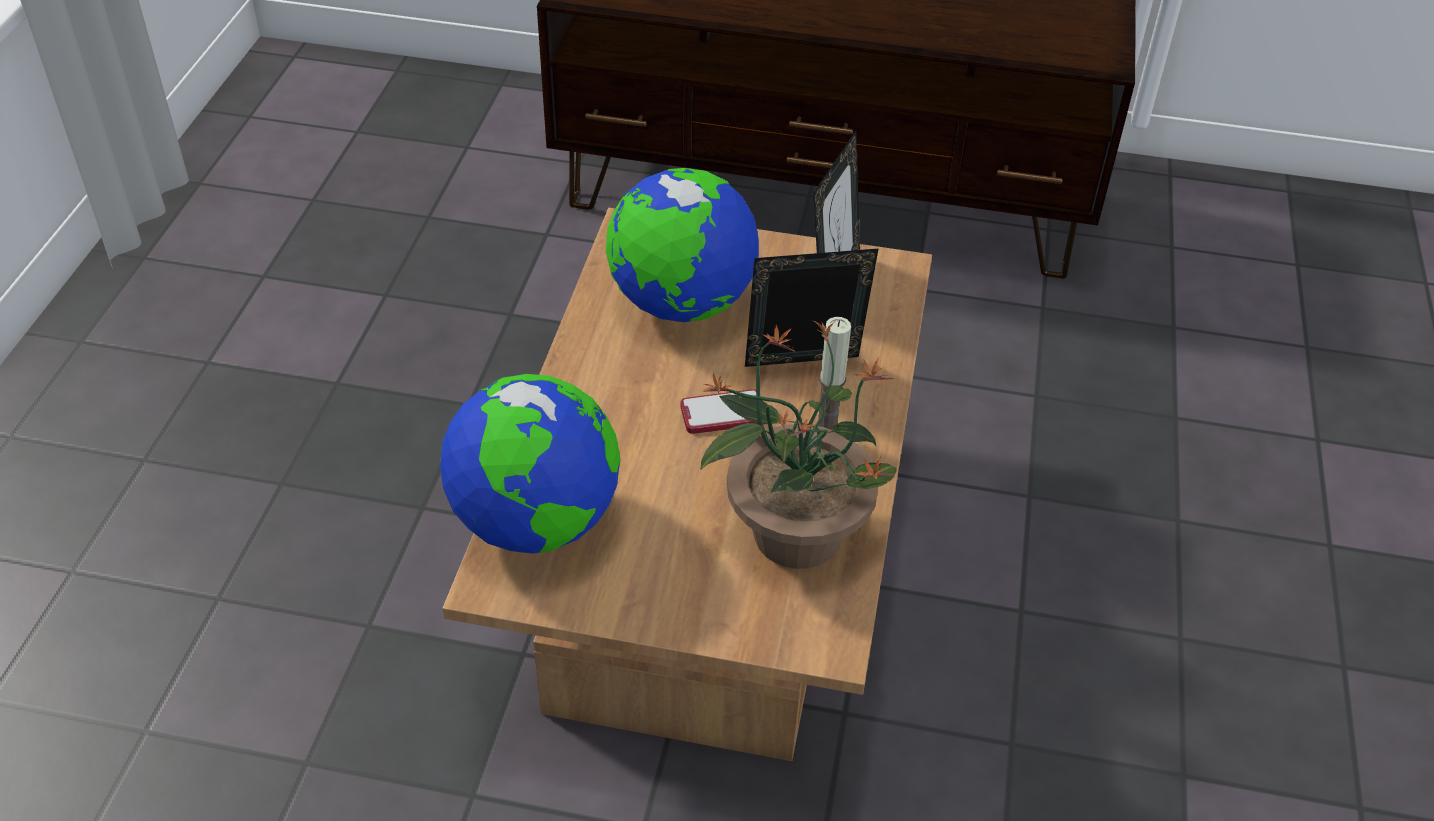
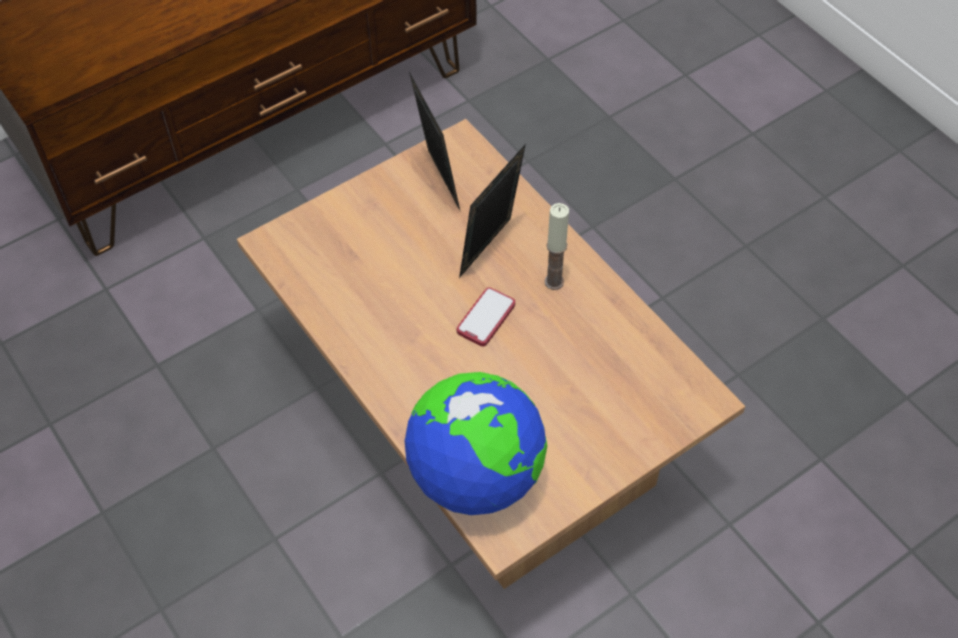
camera: 45 degrees left, 10 degrees up
globe [606,168,759,322] -> none
potted plant [701,320,897,569] -> none

